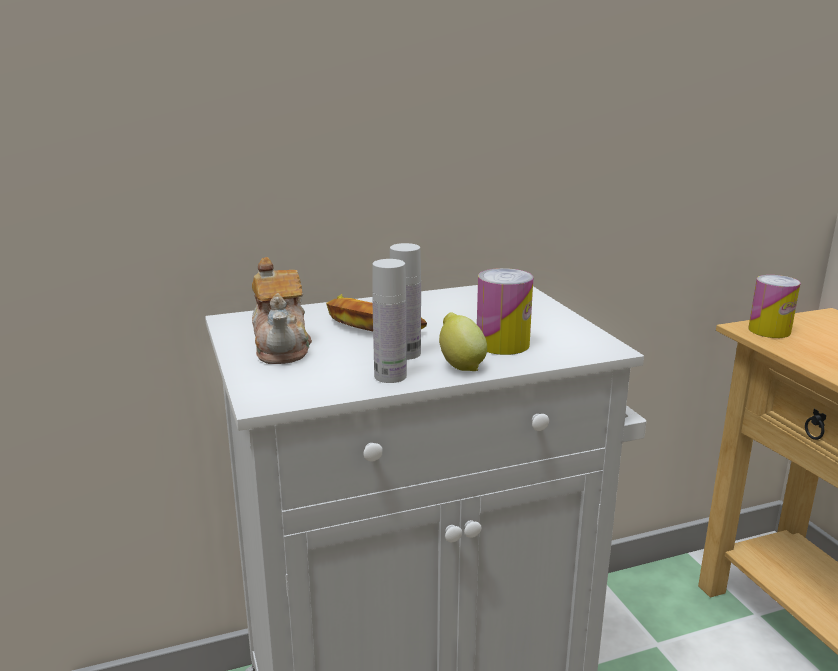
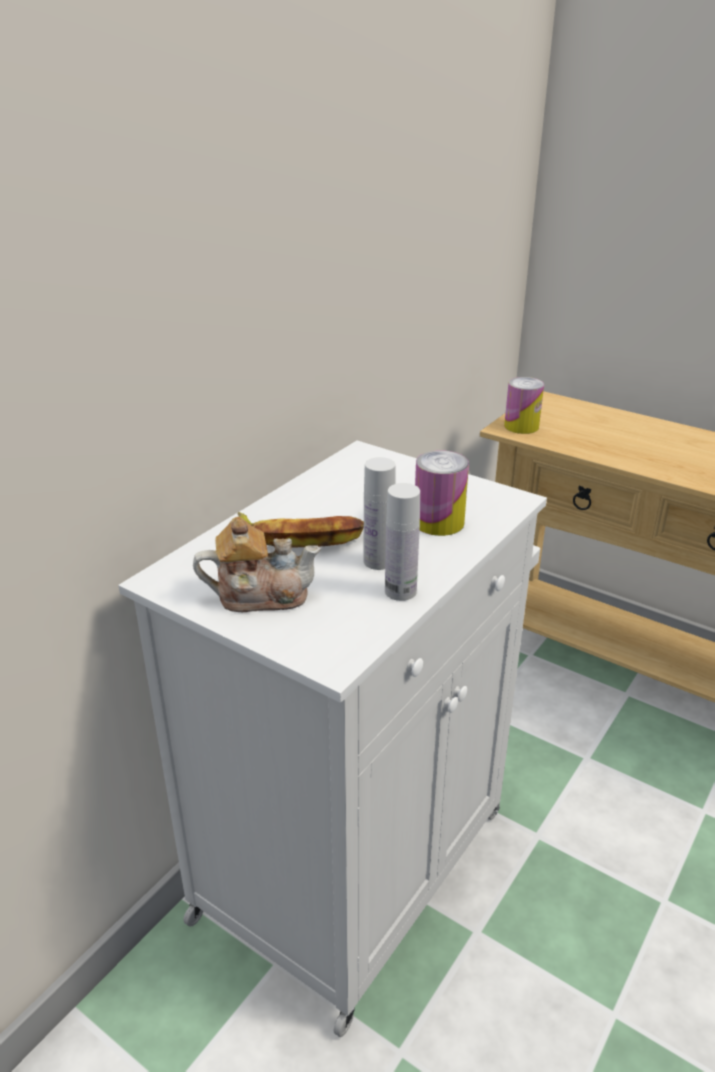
camera: 35 degrees left, 10 degrees up
teapot [252,257,312,364] -> teapot turned 45 degrees counterclockwise [193,517,321,612]
lemon [439,312,487,371] -> none

